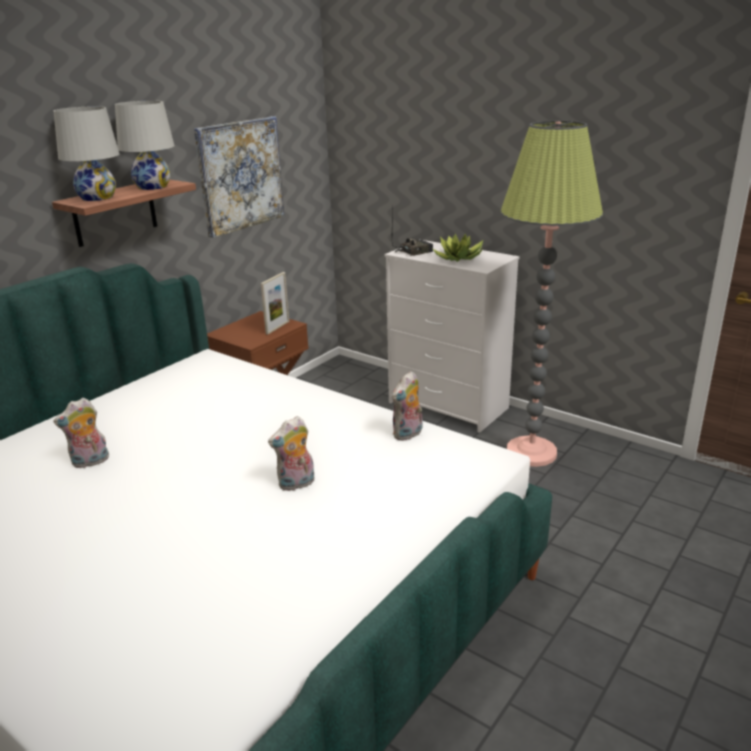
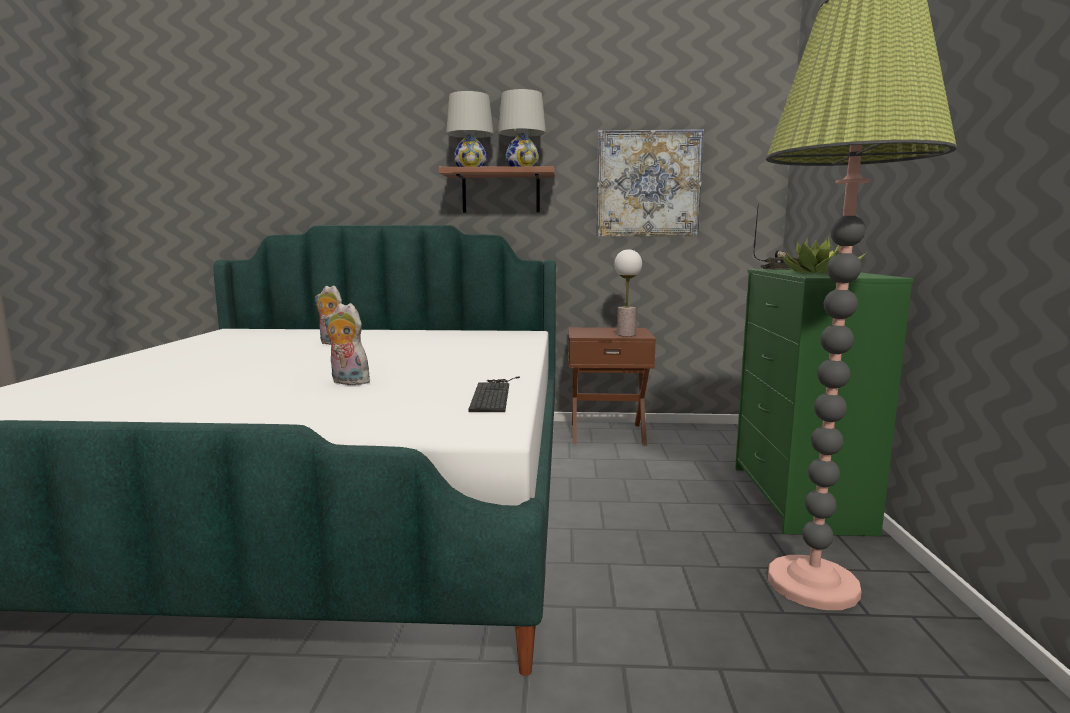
camera: 55 degrees right, 15 degrees down
picture frame [261,272,289,335] -> table lamp [614,249,642,336]
white dresser [385,240,520,433] -> green dresser [735,269,913,536]
plush toy [392,371,423,441] -> keyboard [468,376,520,412]

